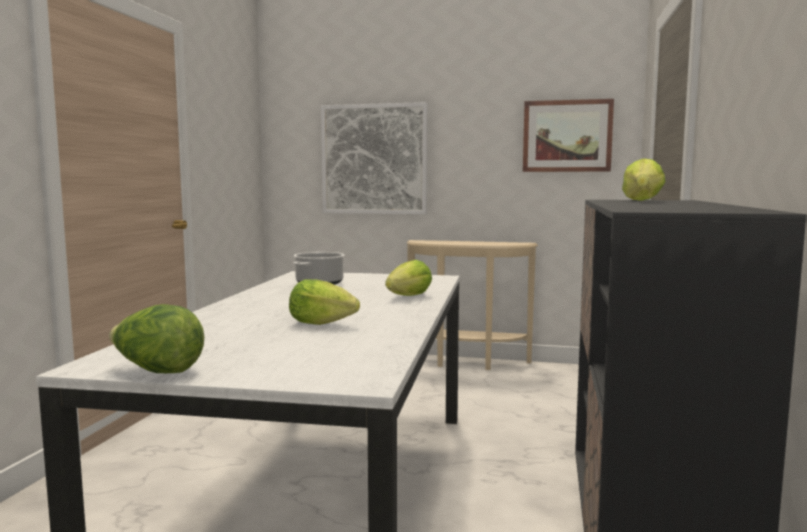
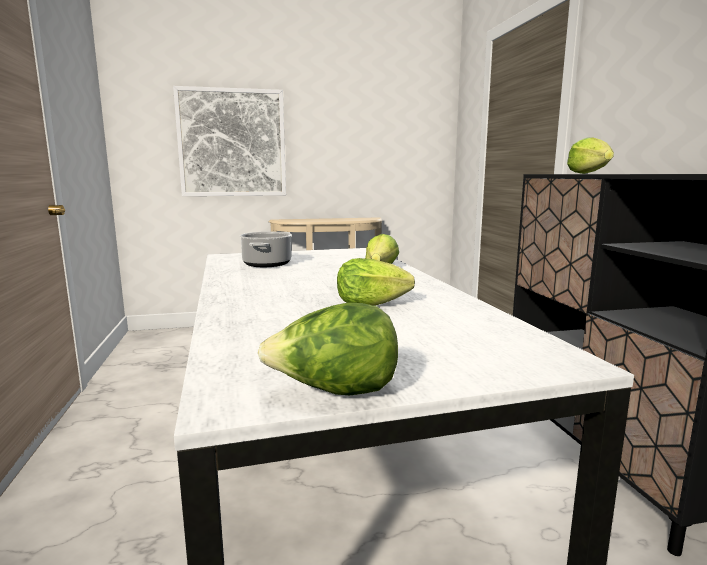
camera: 25 degrees left, 5 degrees up
picture [523,99,614,172] -> none

